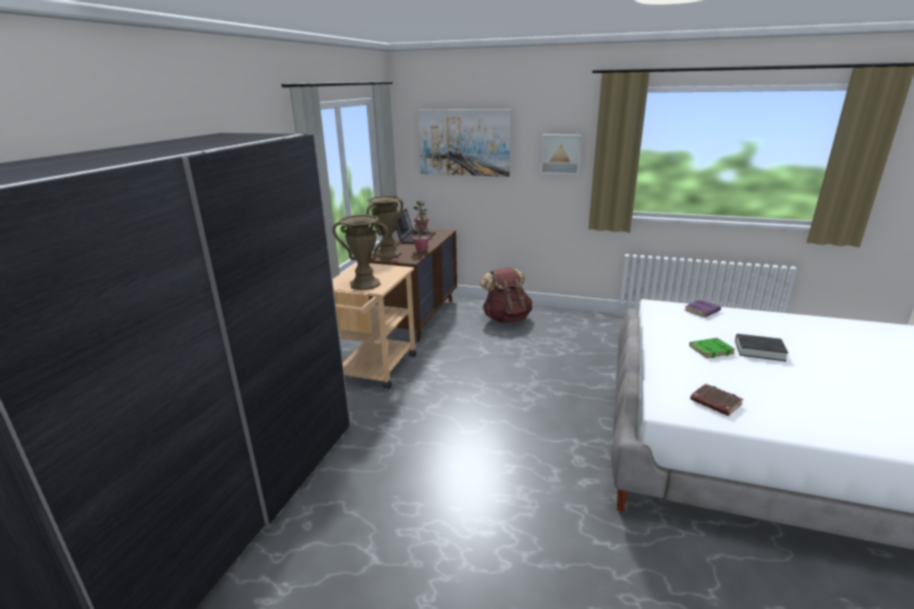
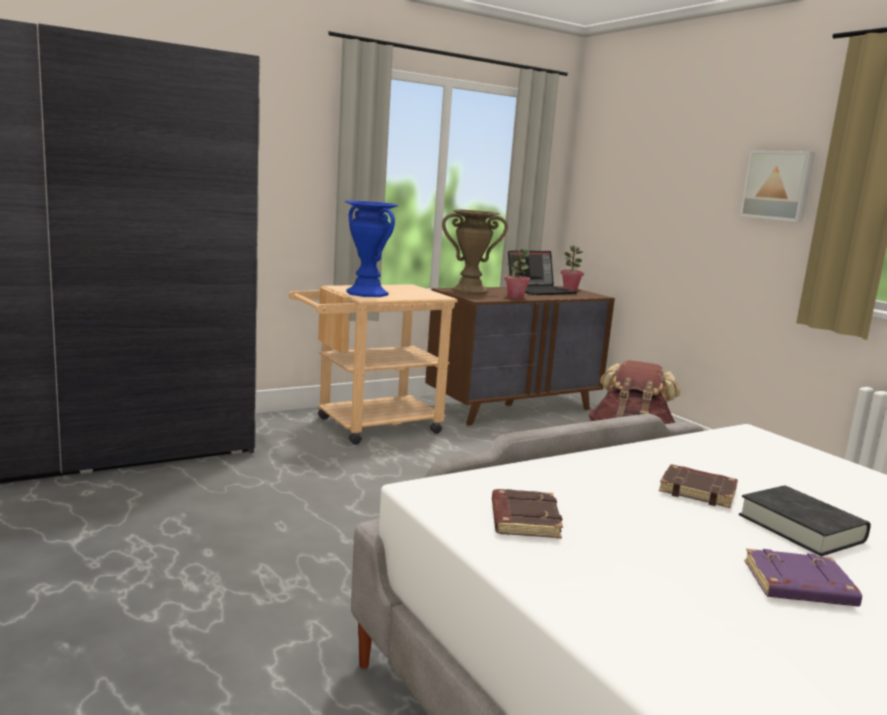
camera: 40 degrees right, 10 degrees down
brown vase [332,214,388,290] -> blue vase [345,201,398,297]
picture [418,110,511,177] -> none
purple book [685,300,721,317] -> purple book moved to [744,549,862,606]
green book [689,338,735,358] -> brown book [659,464,738,508]

